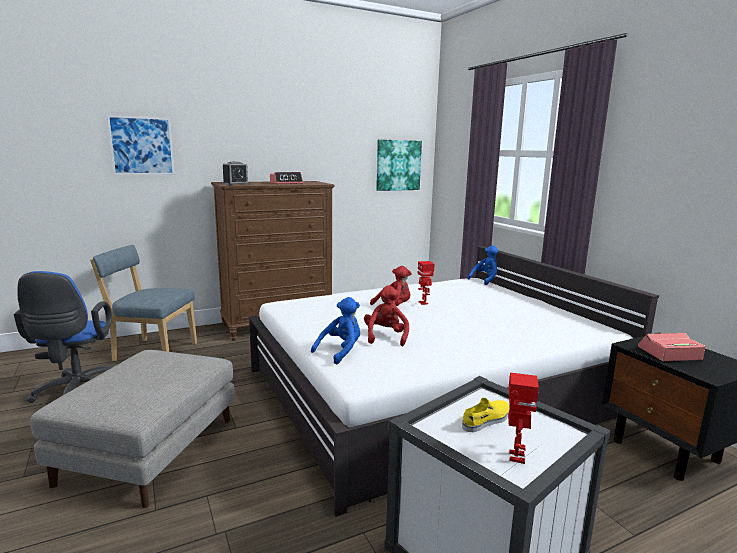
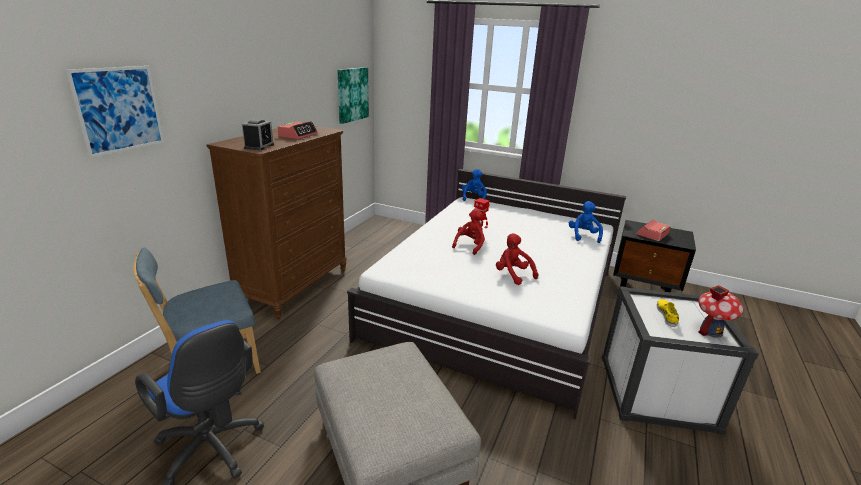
camera: 40 degrees left, 10 degrees up
blue plush toy [311,297,360,364] -> blue plush toy moved to [569,201,603,243]
toy robot [508,372,539,464] -> toy house [698,285,743,338]

